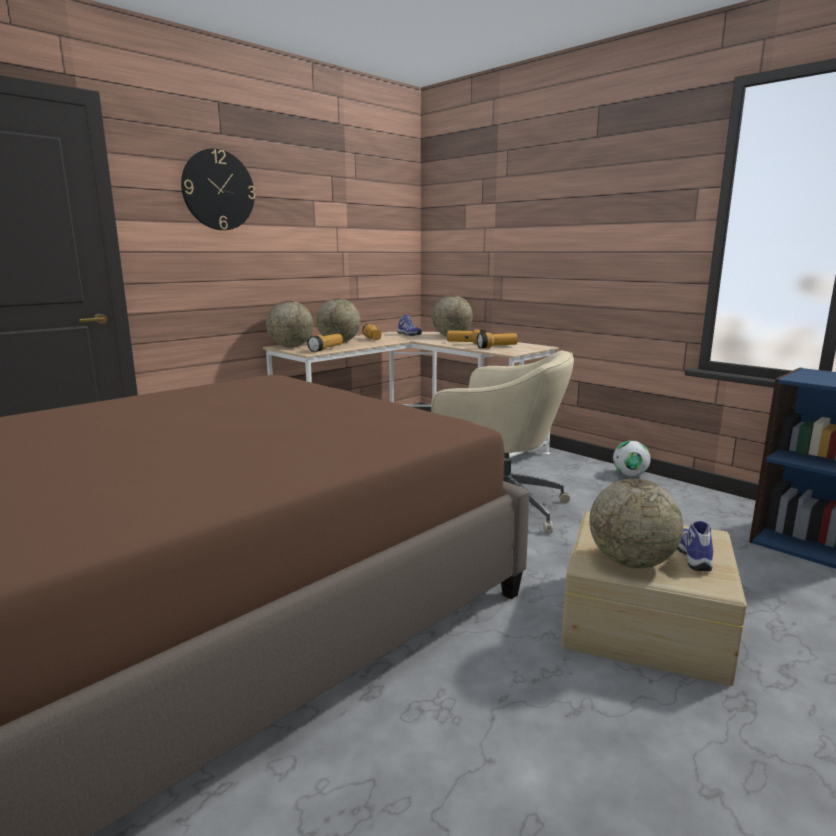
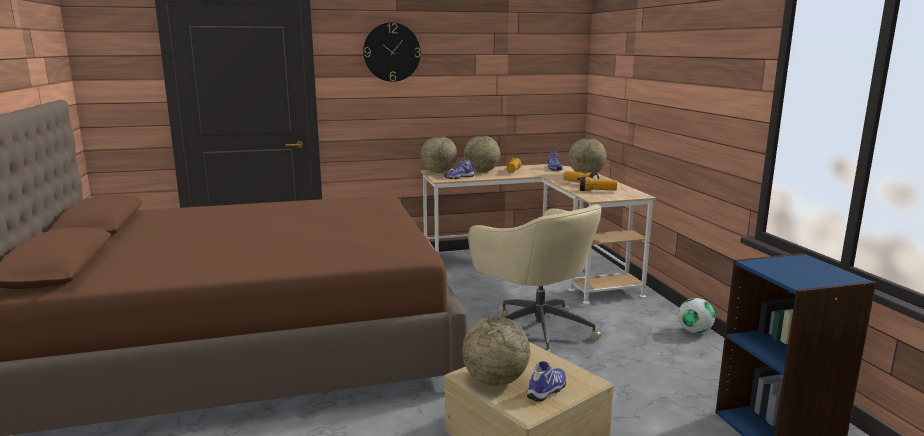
camera: 30 degrees right, 0 degrees up
flashlight [307,334,343,352] -> shoe [444,159,474,179]

